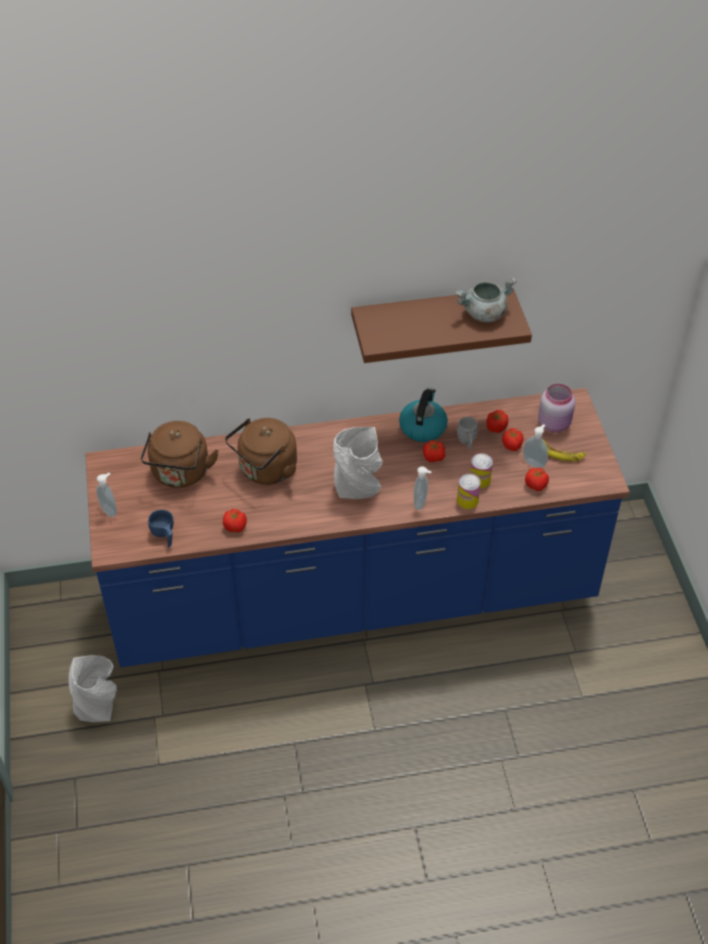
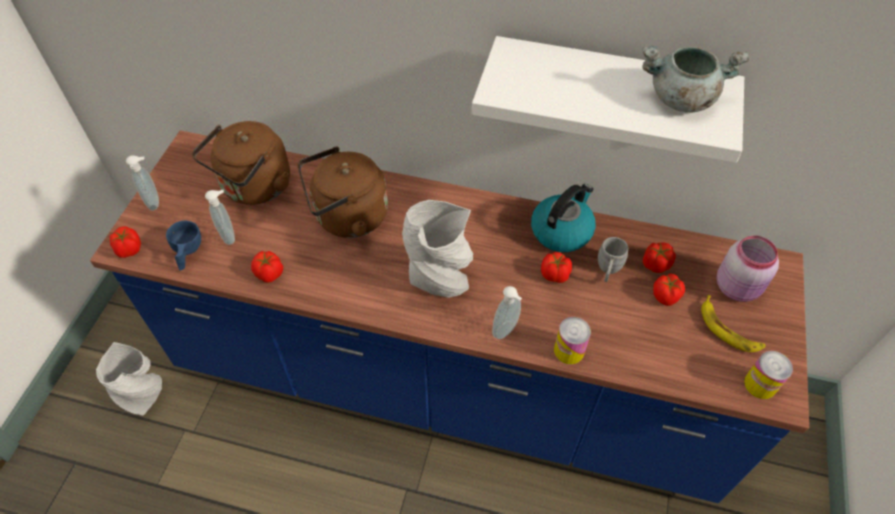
camera: 25 degrees right, 5 degrees up
brown shelf [351,288,532,363] -> white shelf [472,36,744,163]
can [470,453,493,488] -> can moved to [744,351,793,399]
soap dispenser [523,424,548,468] -> soap dispenser moved to [205,190,235,245]
tomato [525,467,549,491] -> tomato moved to [110,226,141,258]

